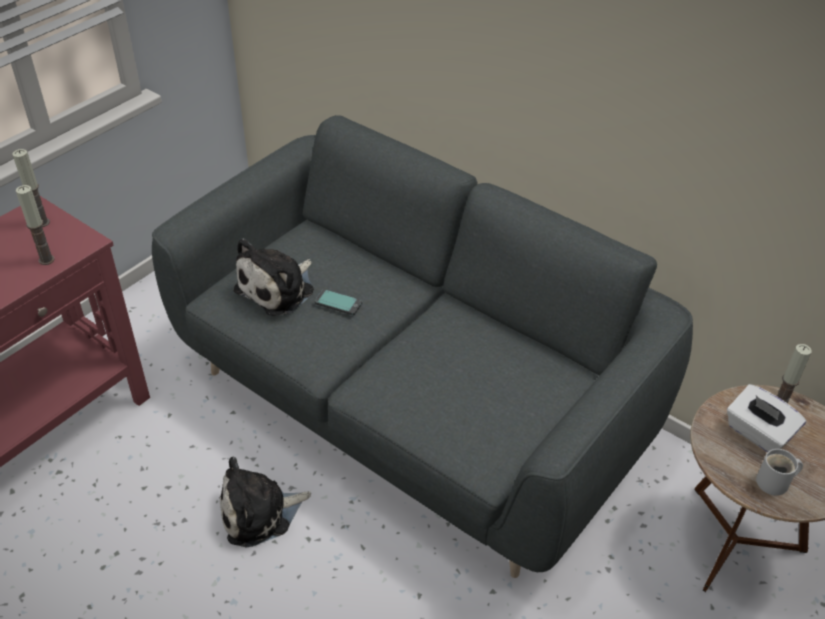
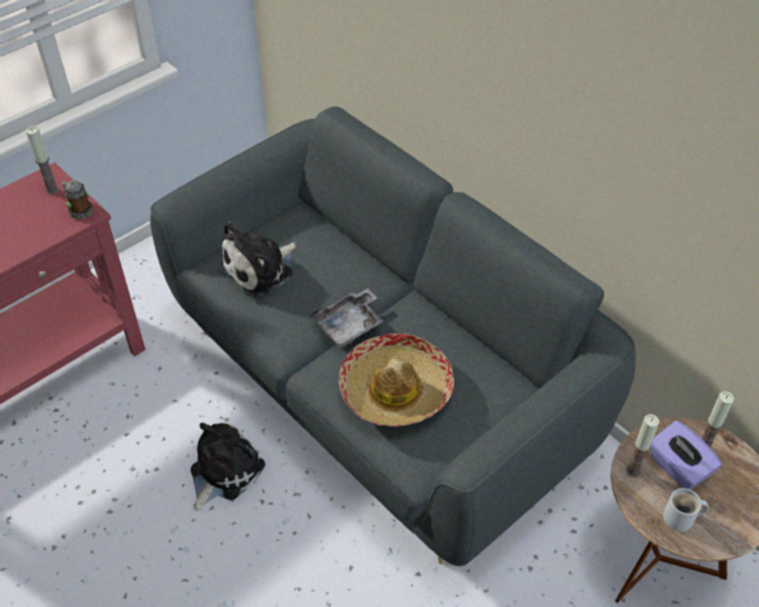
camera: 10 degrees right, 5 degrees up
candle [16,185,55,265] -> candle moved to [625,414,659,477]
plush toy [220,457,311,547] -> plush toy turned 135 degrees clockwise [191,423,265,511]
phone [314,289,362,315] -> none
white tissue box [727,384,806,452] -> purple tissue box [650,420,722,489]
none -> mug [61,180,94,219]
none -> grey tray [310,288,384,348]
none -> hat [339,333,454,426]

